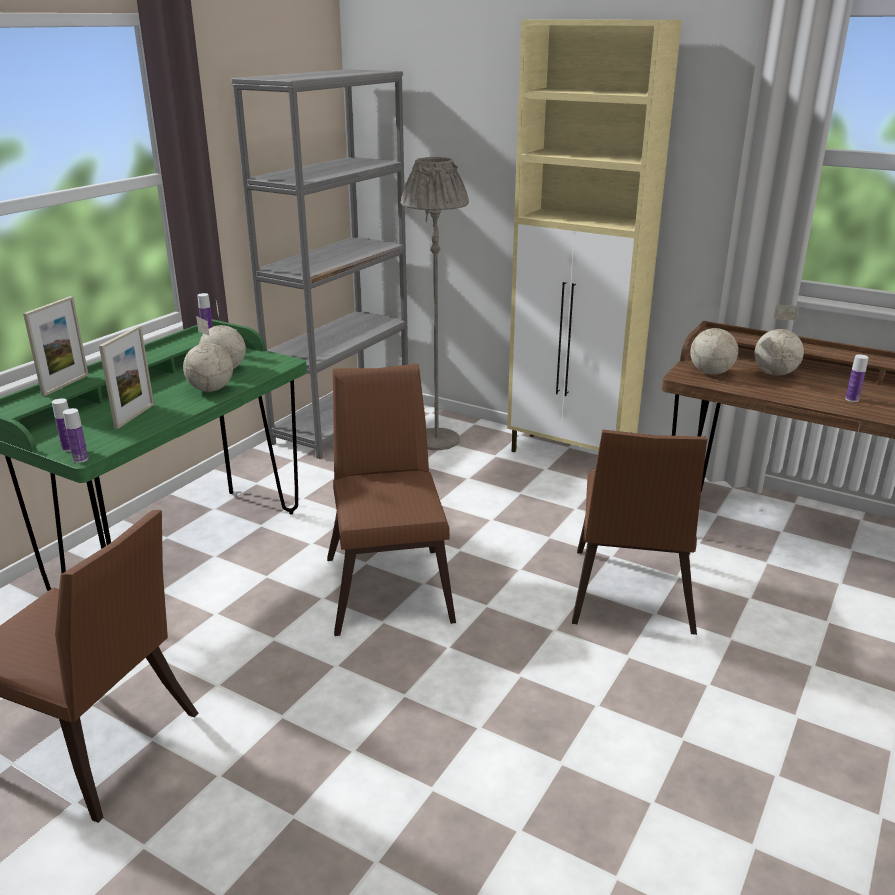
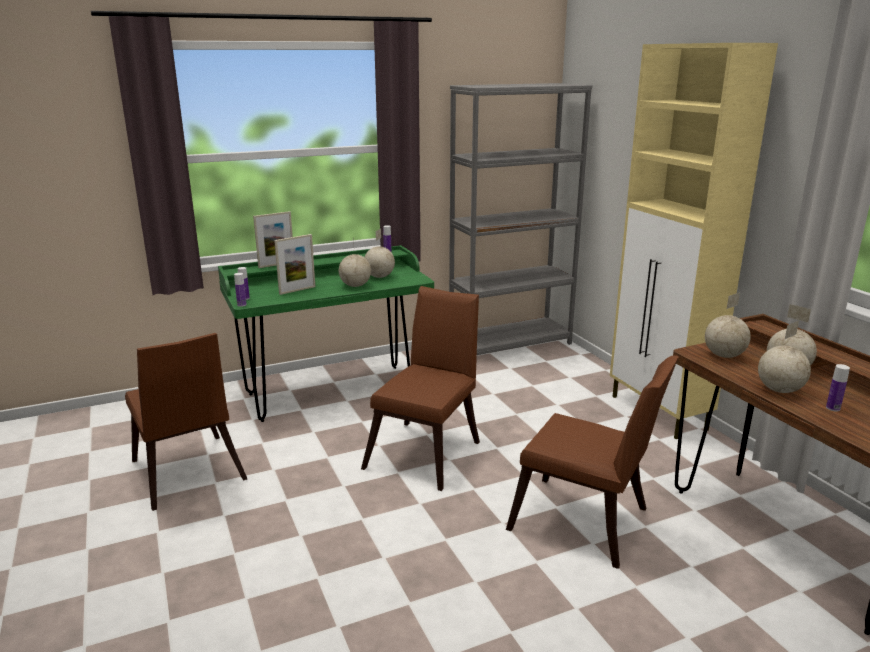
camera: 35 degrees right, 5 degrees down
grey floor lamp [400,157,469,450] -> none
brown chair [572,430,707,635] -> brown chair turned 105 degrees counterclockwise [506,356,679,569]
none -> globe [758,321,811,393]

